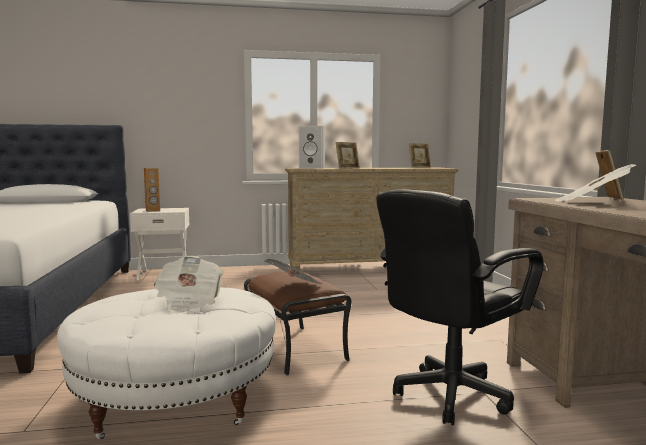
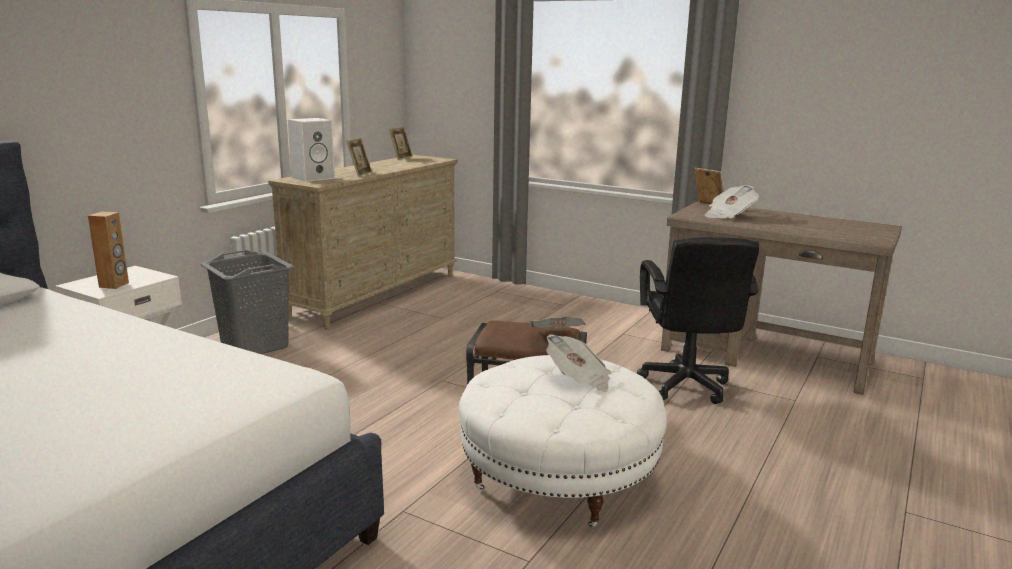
camera: 50 degrees left, 10 degrees up
none -> grey laundry basket [201,250,294,354]

